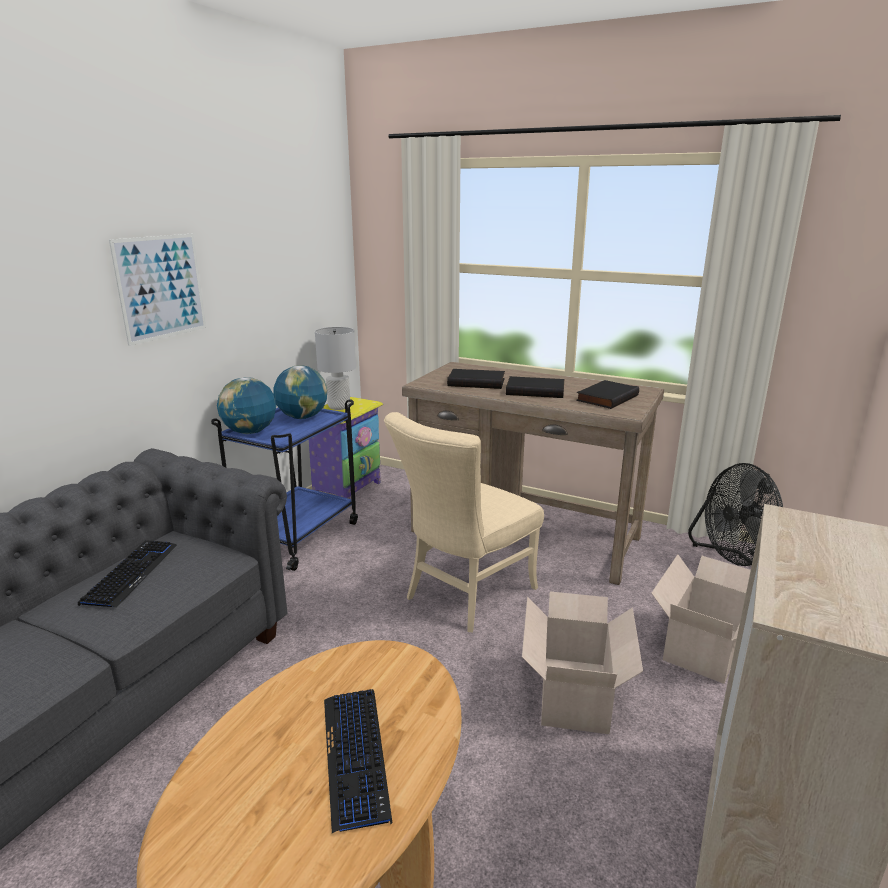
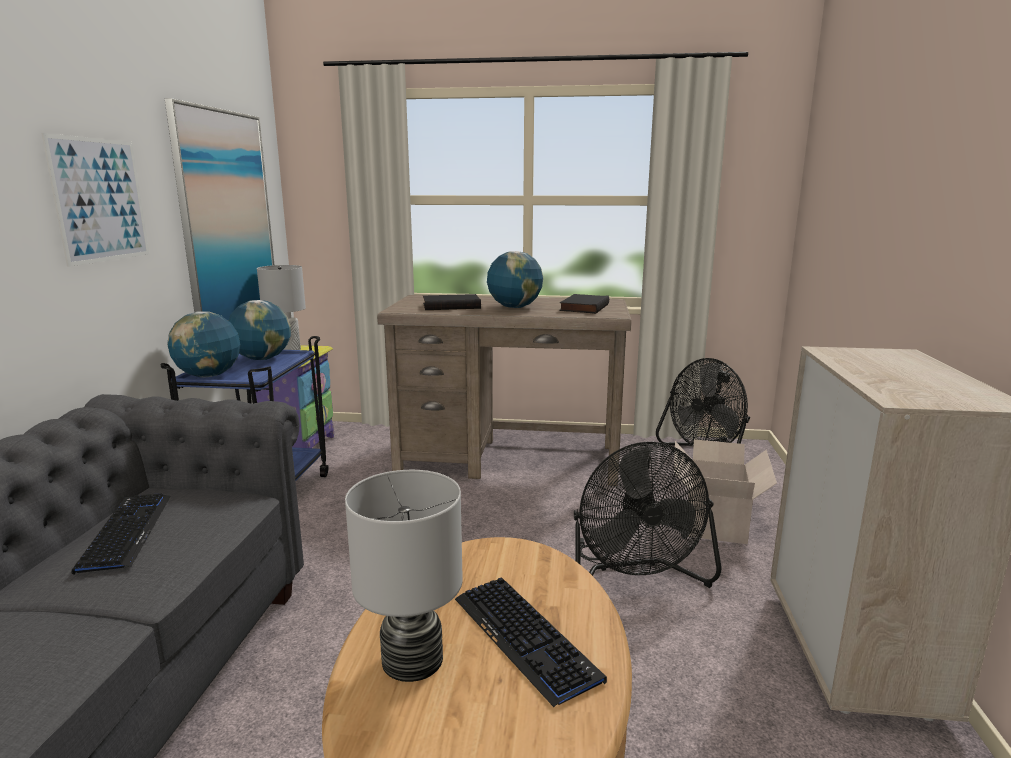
camera: 20 degrees left, 5 degrees down
beige chair [384,412,544,633] -> none
black book [506,376,564,398] -> globe [487,251,543,308]
cardboard box [522,592,643,734] -> black fan [574,442,722,588]
none -> picture [165,98,274,320]
none -> grey table lamp [345,470,463,682]

